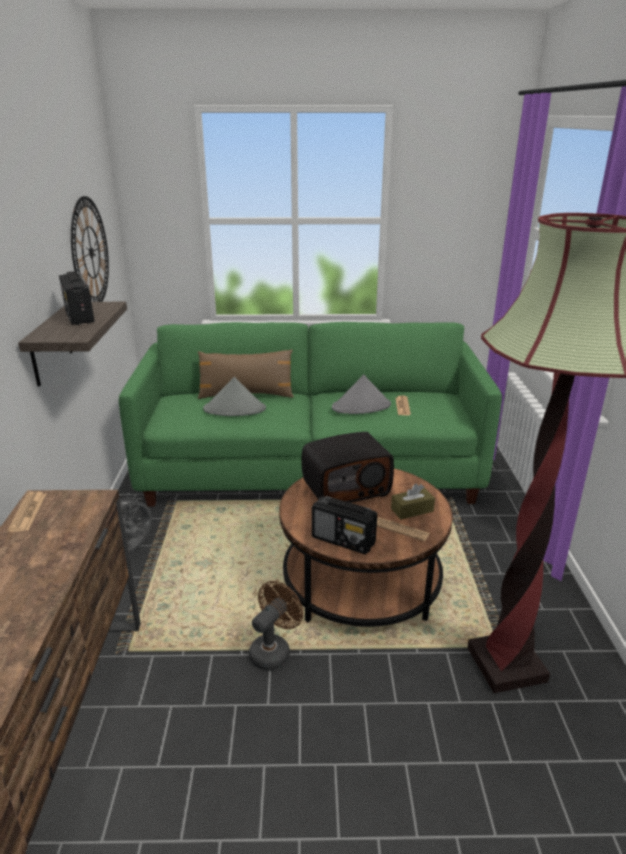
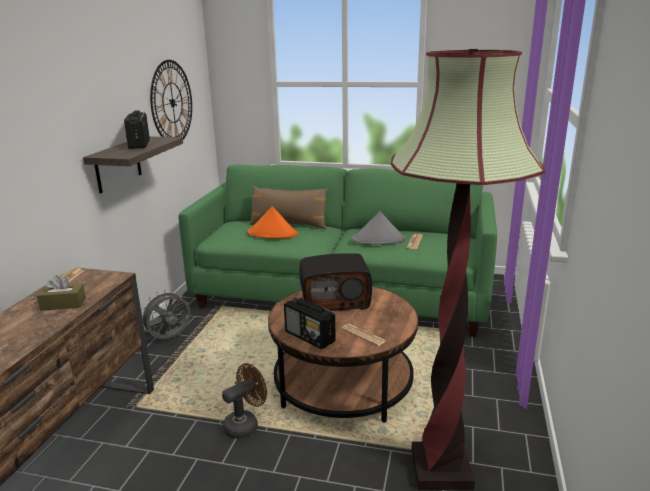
camera: 15 degrees right, 5 degrees down
grey hat [203,377,266,416] -> orange hat [248,206,298,239]
brown tissue box [391,483,435,520] -> brown tissue box moved to [37,275,86,311]

